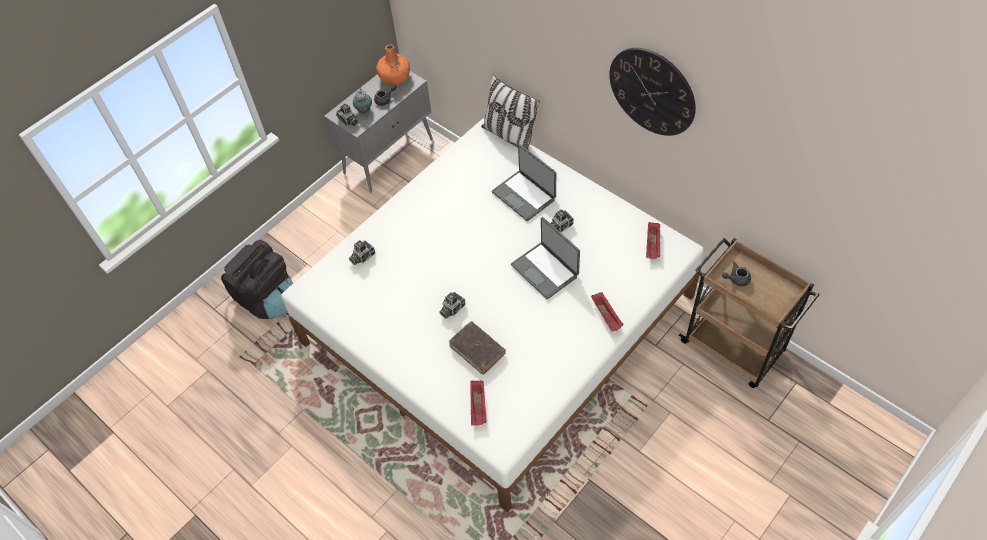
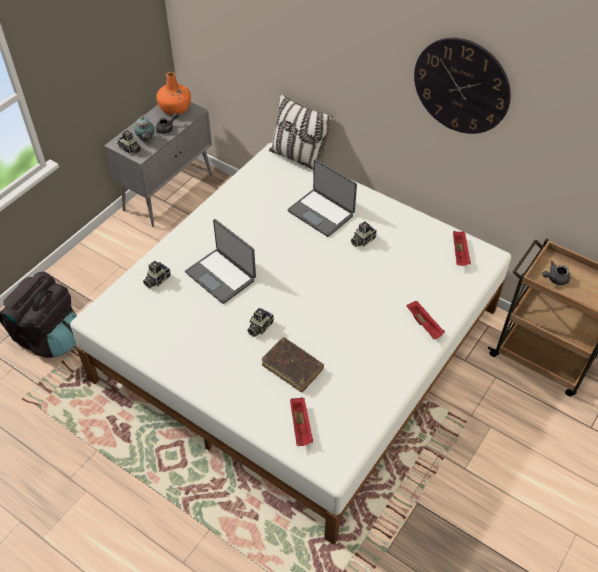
camera: 10 degrees left, 5 degrees down
laptop [511,217,580,299] -> laptop moved to [185,219,256,304]

